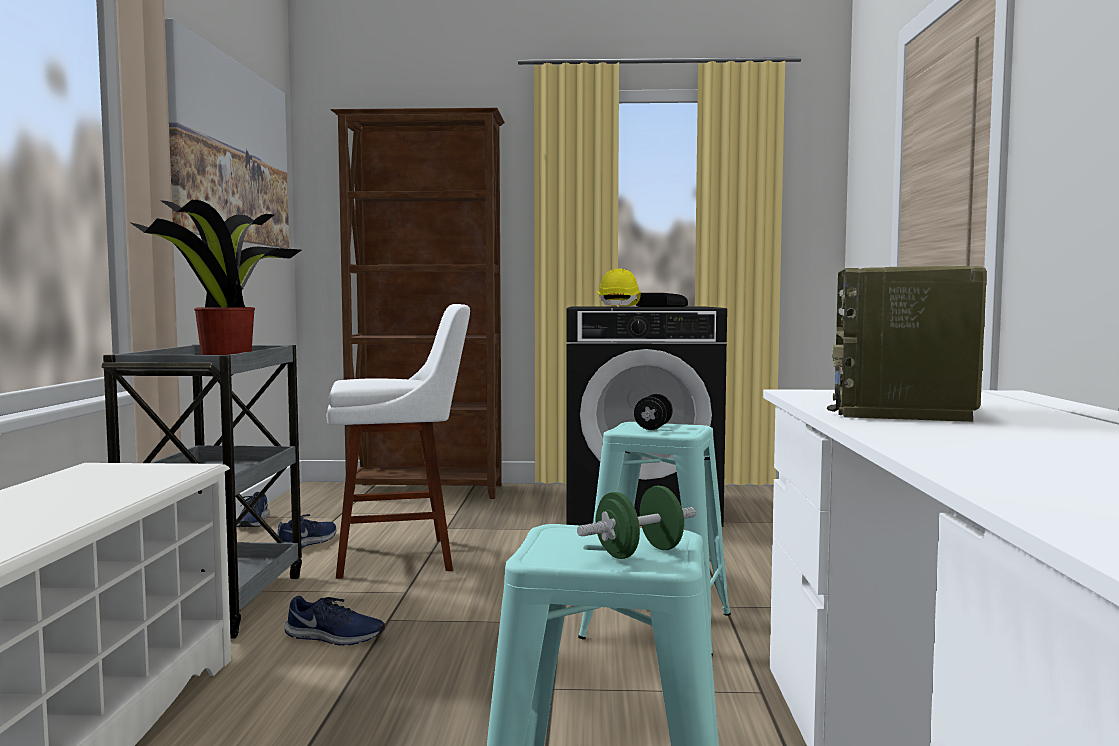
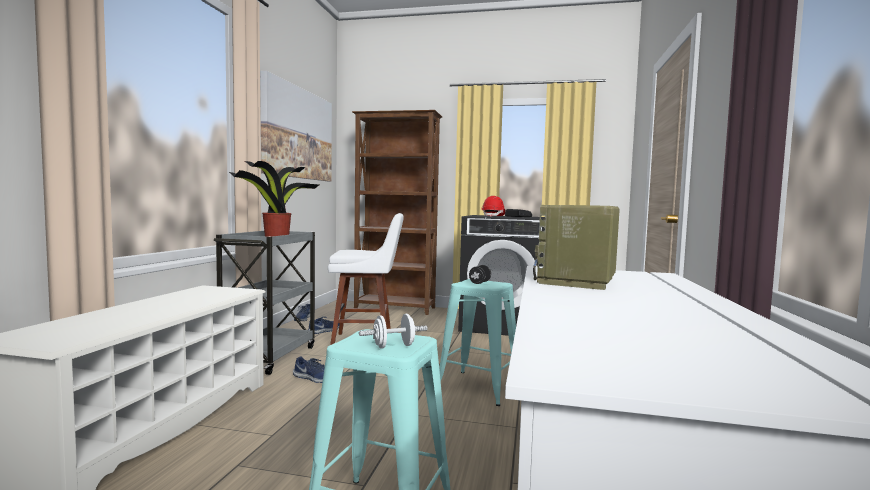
camera: 10 degrees right, 0 degrees up
green dumbbell [577,485,696,559] -> white dumbbell [359,314,428,349]
yellow hard hat [597,268,641,307] -> red hard hat [481,196,505,217]

